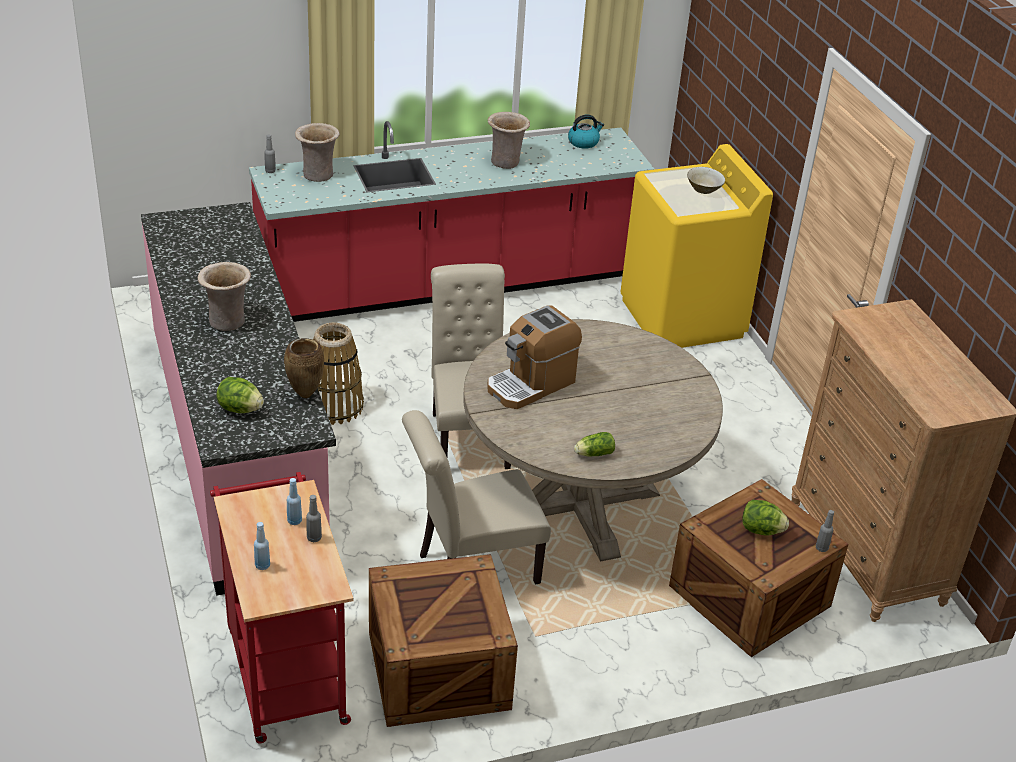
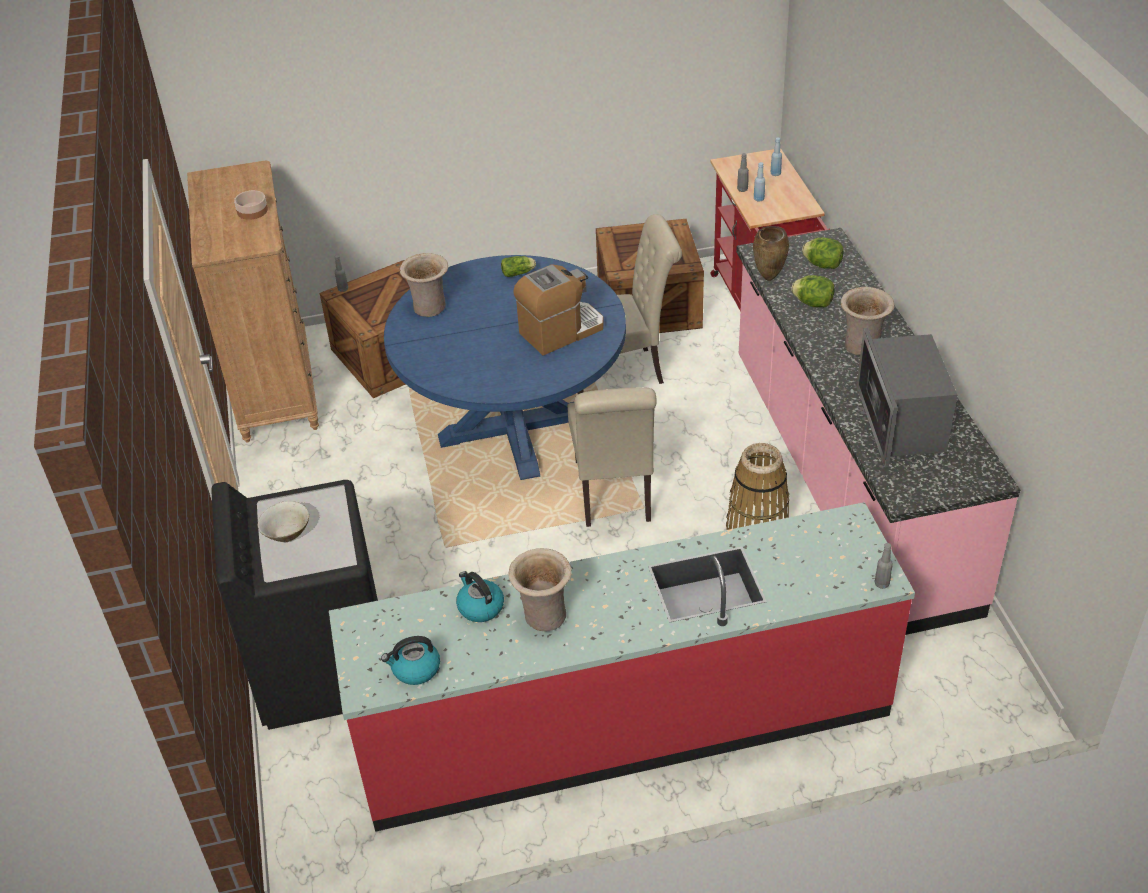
camera: 170 degrees left, 5 degrees up
beige vase [295,123,340,182] -> beige vase moved to [400,253,448,317]
beige dining table [463,319,723,562] -> blue dining table [384,255,626,480]
yellow washing machine [620,144,773,348] -> black washing machine [211,480,378,730]
lettuce [742,500,789,536] -> lettuce moved to [791,275,834,307]
none -> bowl [234,190,268,220]
none -> kettle [456,571,504,622]
none -> microwave [857,328,957,467]

